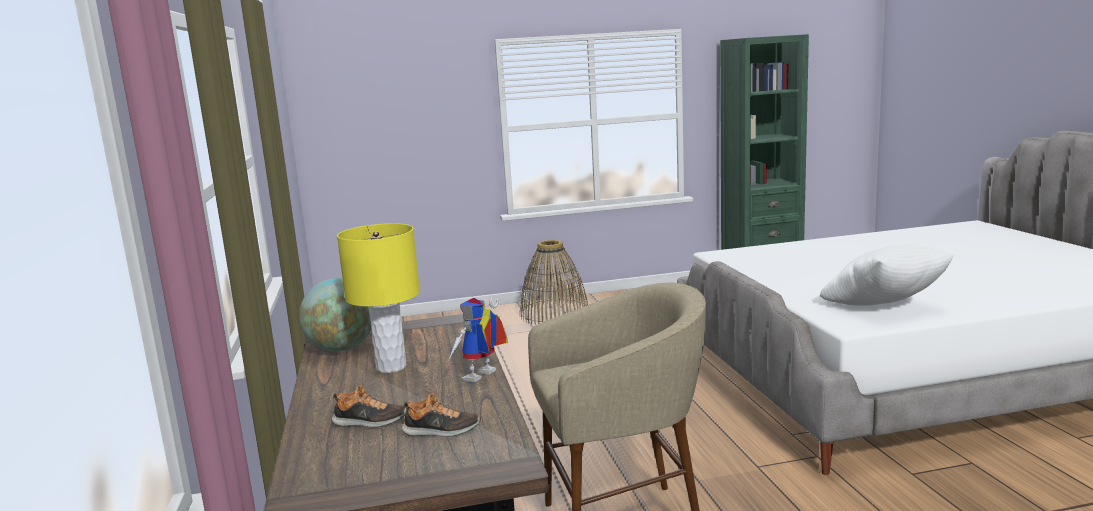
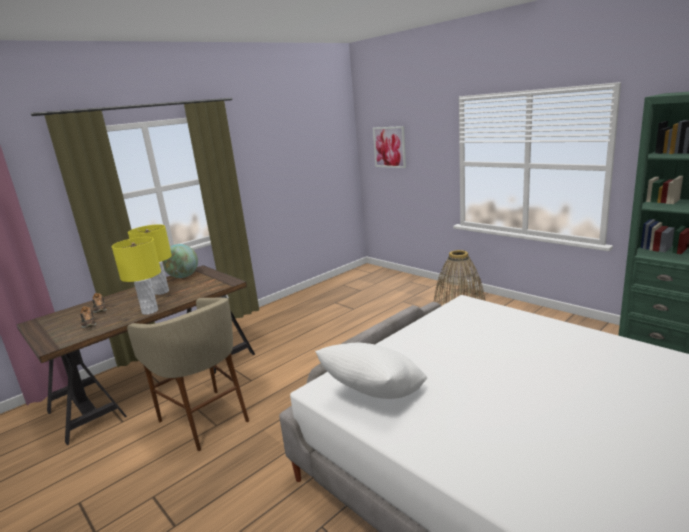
camera: 60 degrees right, 5 degrees up
toy robot [449,297,508,383] -> yellow table lamp [112,237,161,315]
none -> picture [373,126,406,168]

